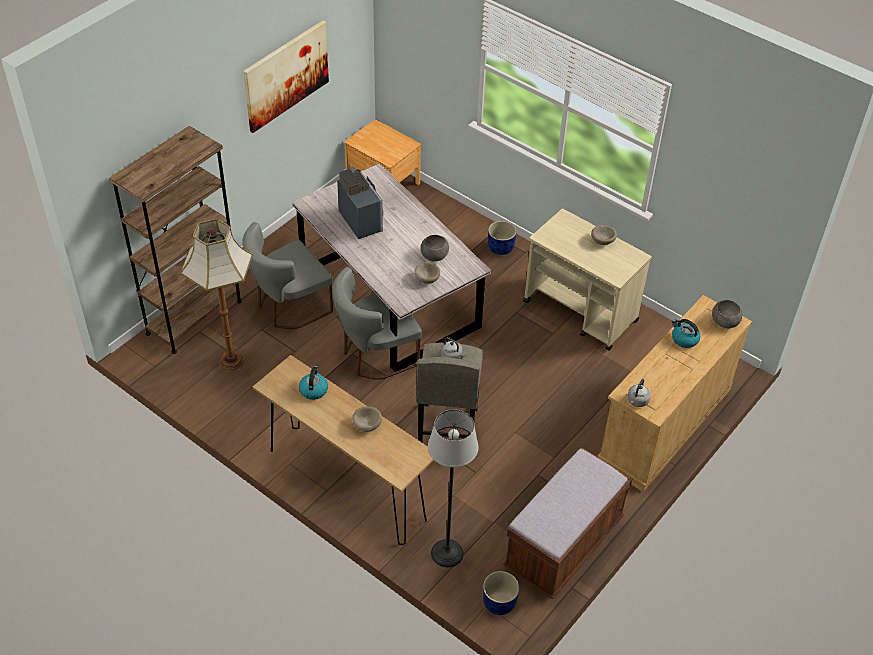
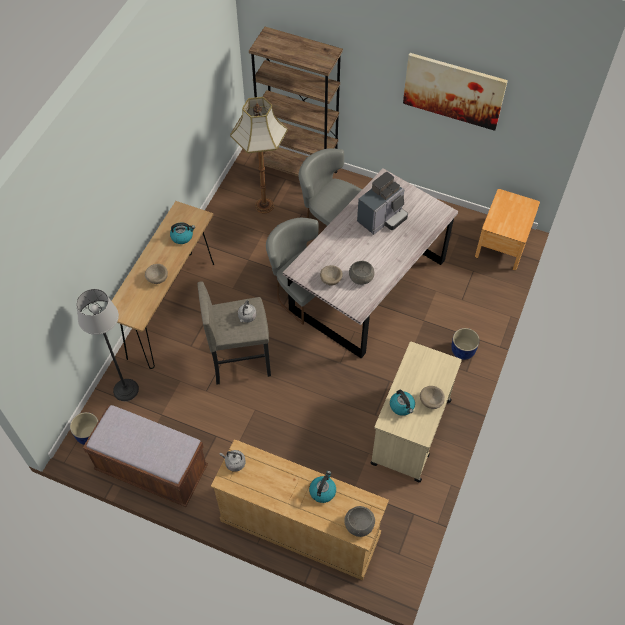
camera: 75 degrees right, 10 degrees up
none -> kettle [390,390,415,416]

